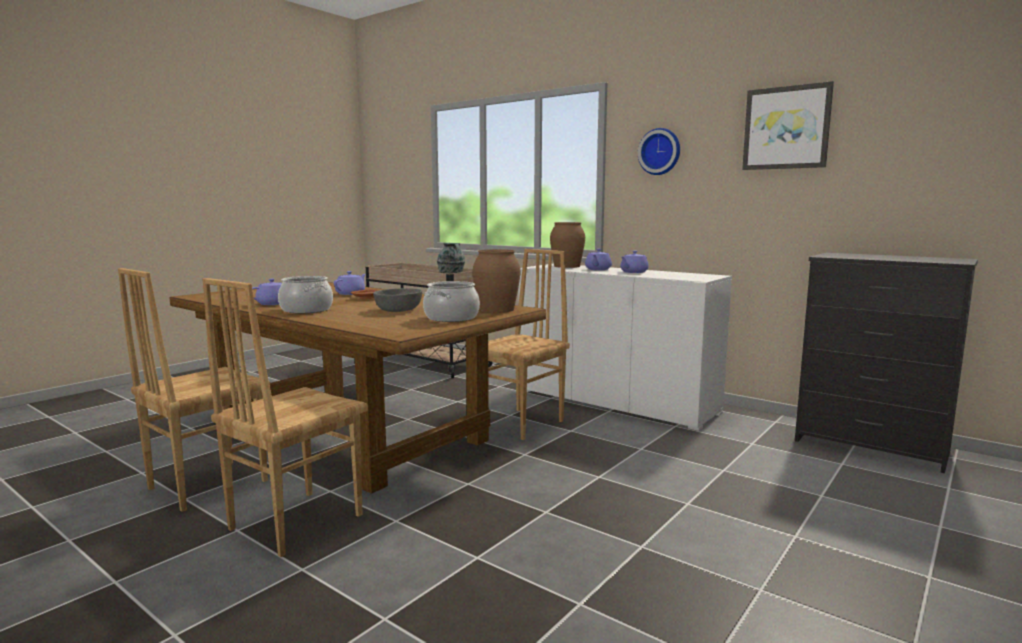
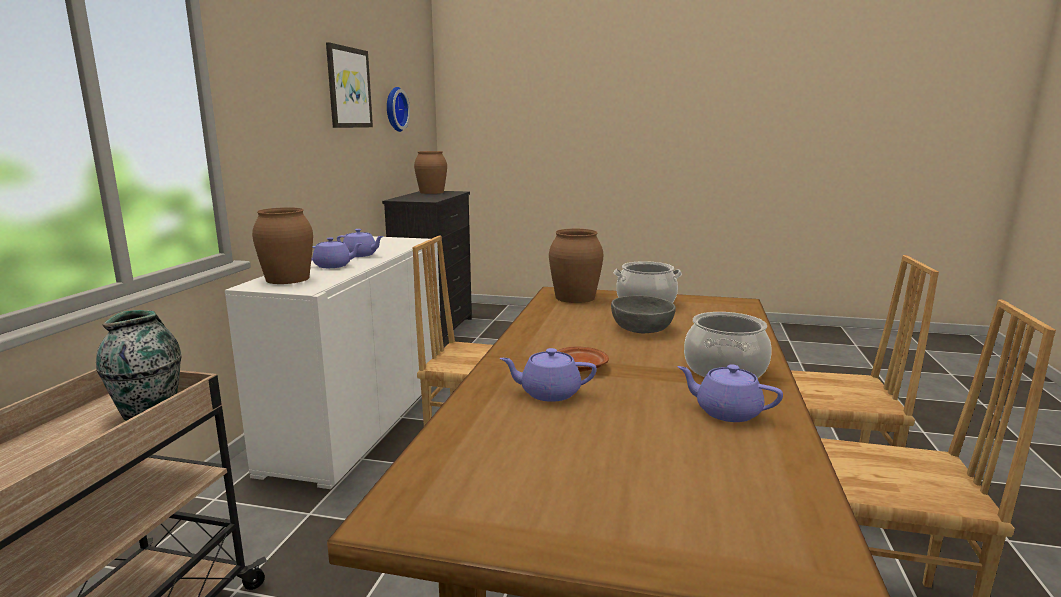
camera: 115 degrees left, 5 degrees up
wall clock [638,128,680,175] -> wall clock moved to [387,87,410,132]
none -> brown vase [414,151,447,194]

